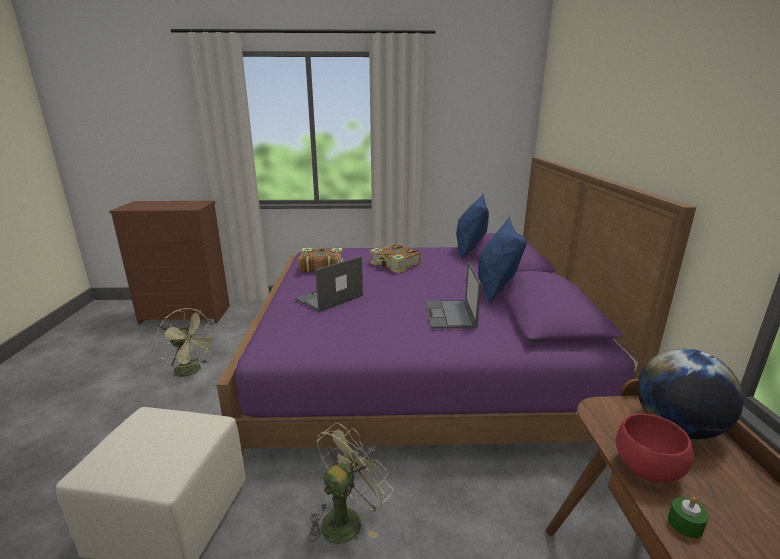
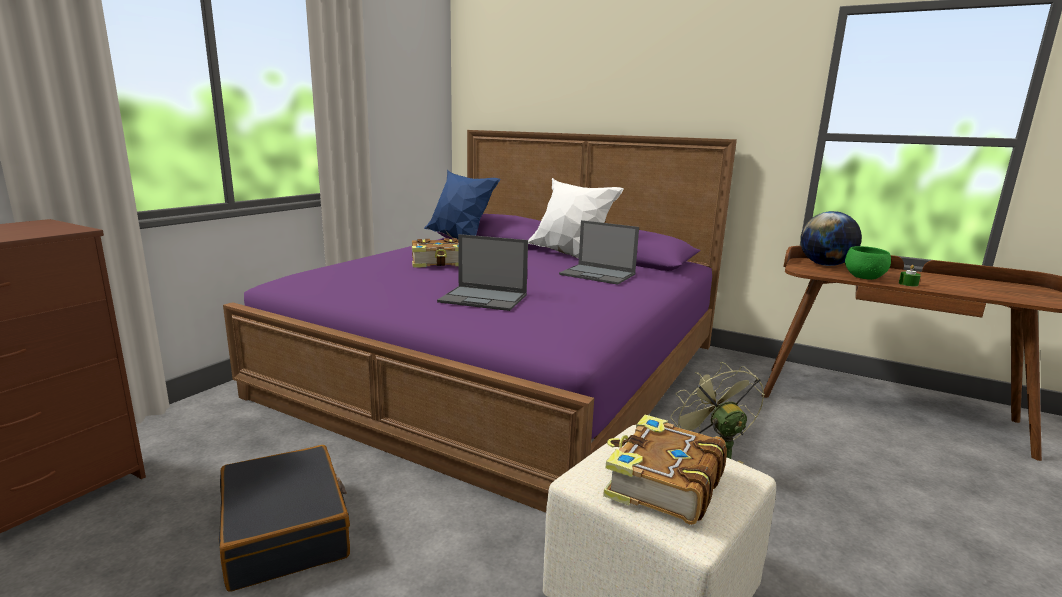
camera: 60 degrees left, 5 degrees down
green fan [155,308,217,384] -> black suitcase [218,445,350,592]
laptop [295,256,363,312] -> laptop turned 60 degrees counterclockwise [437,234,528,311]
book [298,248,343,272] -> book moved to [603,415,727,525]
blue pillow [478,216,527,305] -> white pillow [528,178,624,259]
red bowl [616,414,694,483] -> green bowl [845,246,891,280]

